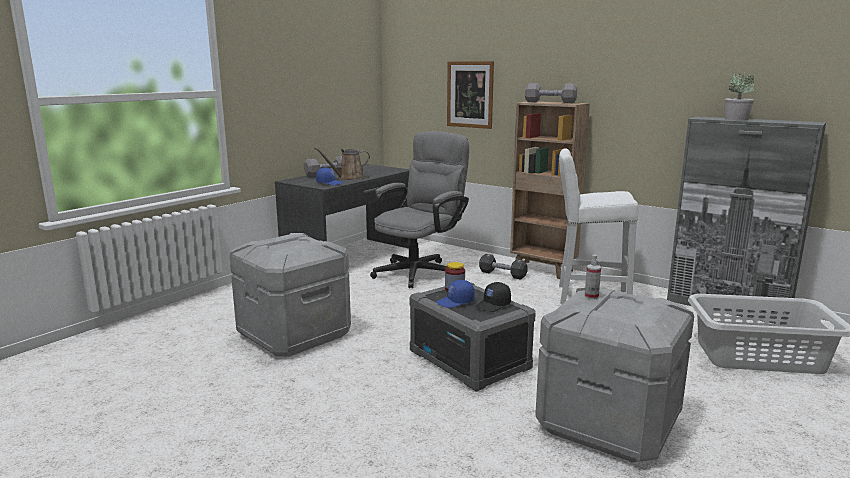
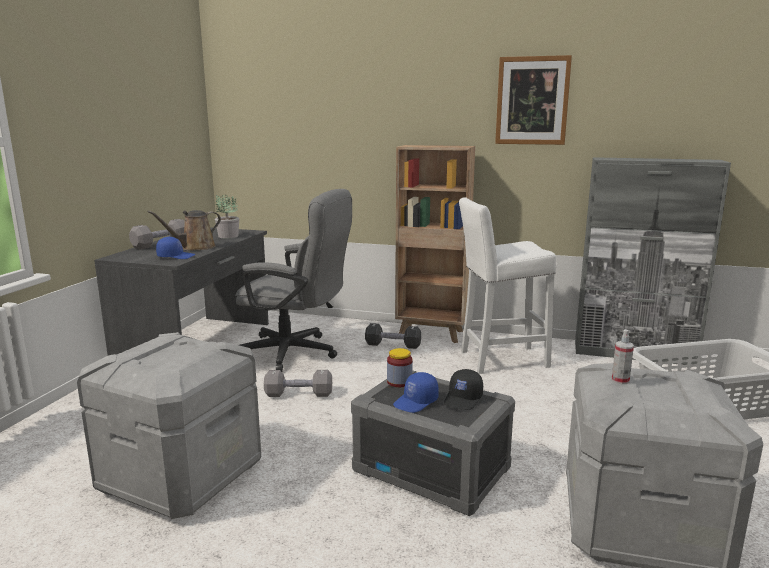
camera: 20 degrees left, 0 degrees up
grey office chair [370,131,469,288] -> grey office chair turned 90 degrees clockwise [235,189,352,372]
picture [447,61,494,129] -> picture moved to [495,55,572,145]
grey dumbbell [525,83,577,103] -> grey dumbbell moved to [264,370,332,397]
potted plant [725,72,754,120] -> potted plant moved to [215,195,239,238]

